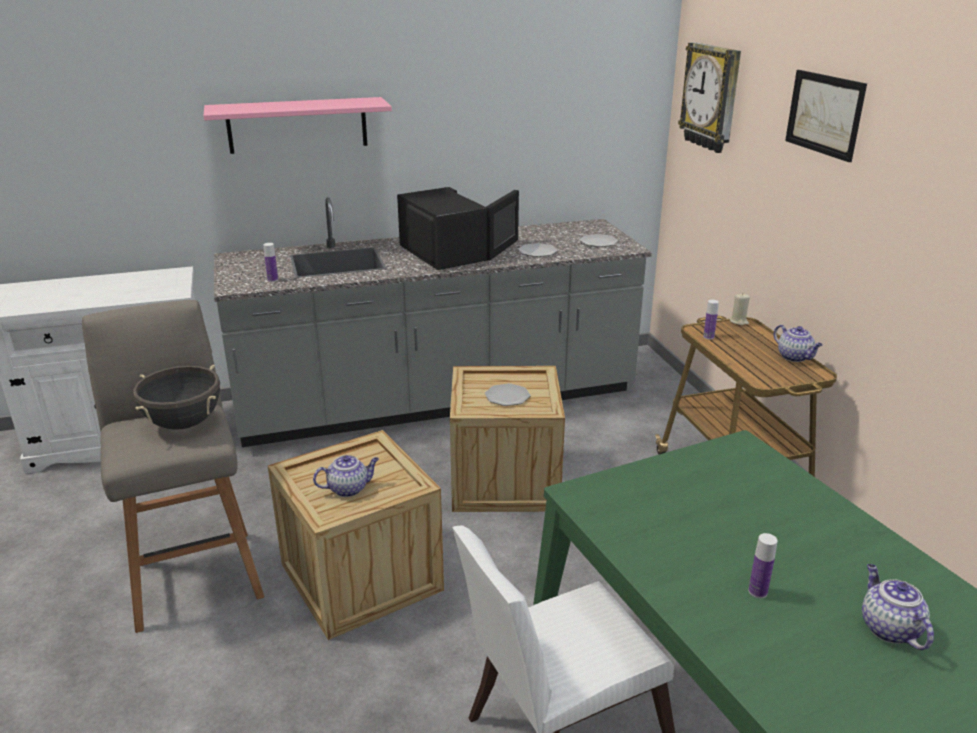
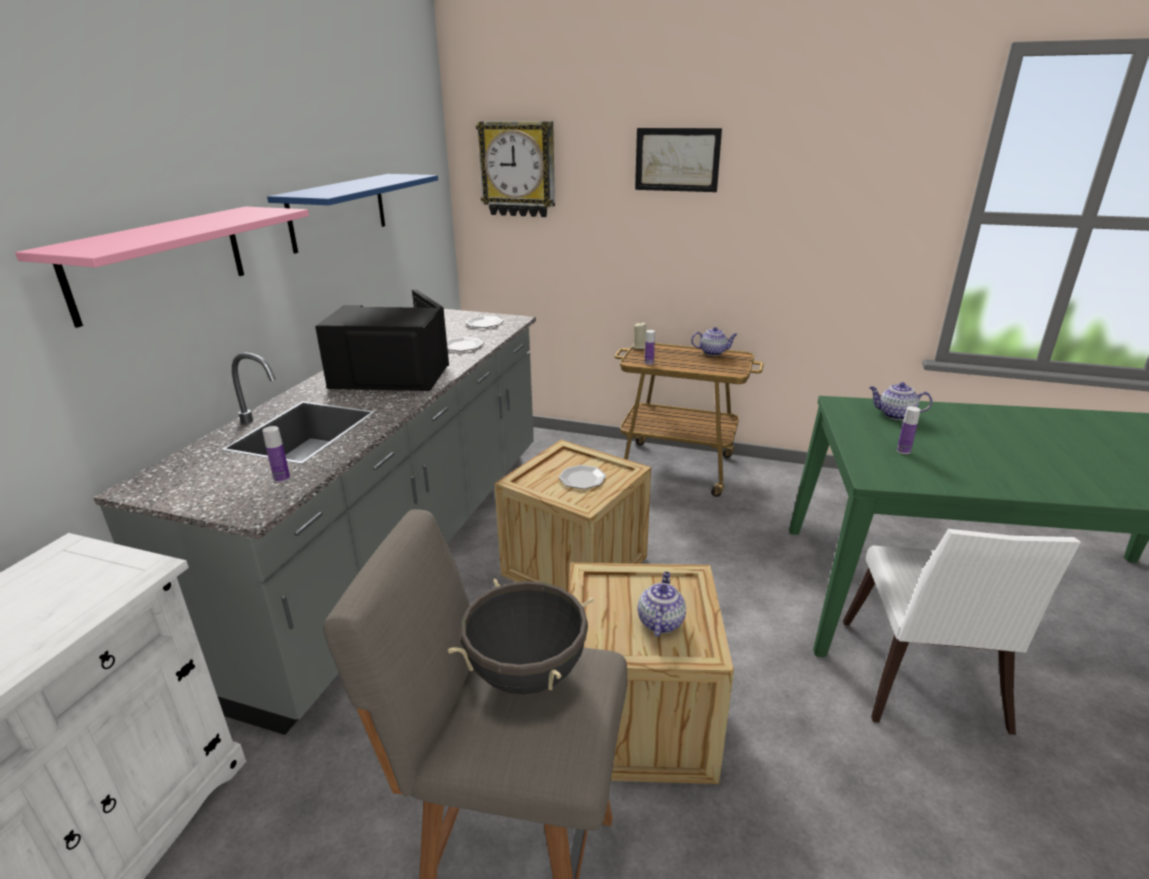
camera: 55 degrees left, 0 degrees up
bottle [748,533,778,598] -> bottle moved to [897,406,920,454]
teapot [862,564,934,650] -> teapot moved to [869,382,933,420]
none -> blue shelf [267,174,438,254]

